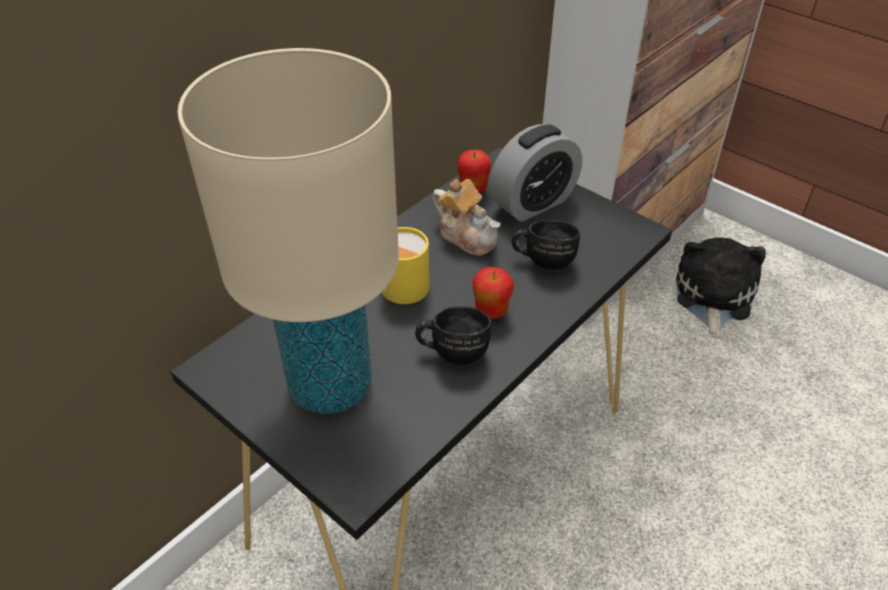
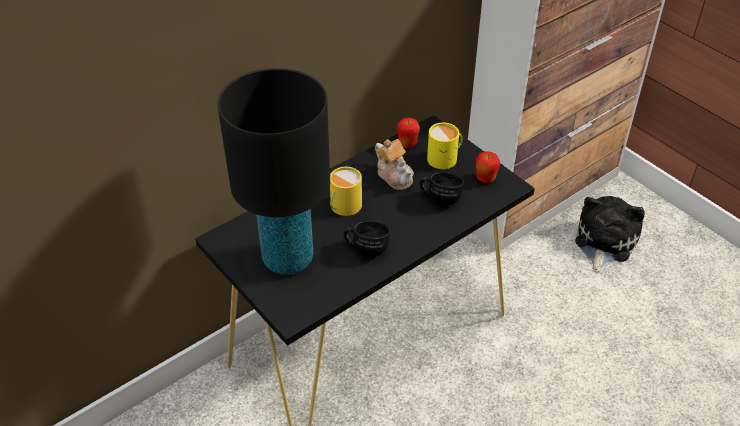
camera: 10 degrees right, 0 degrees up
beige table lamp [178,48,399,414] -> black table lamp [217,68,330,275]
apple [473,267,514,319] -> apple moved to [476,151,500,183]
alarm clock [489,124,582,222] -> yellow mug [427,123,463,169]

